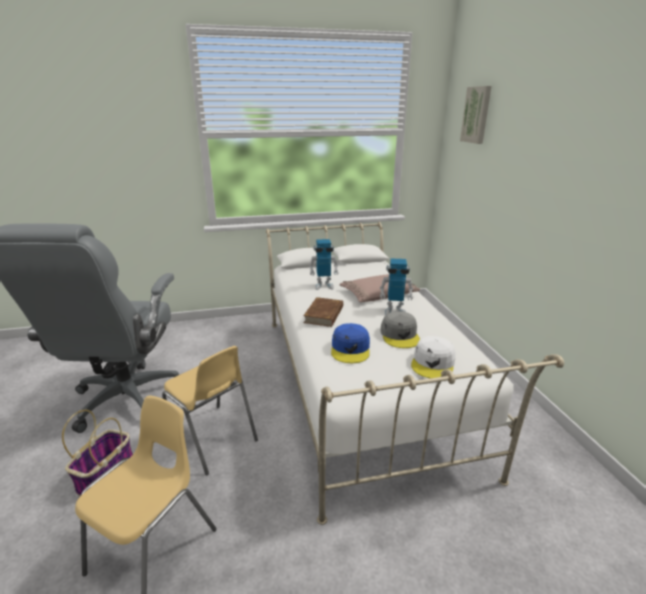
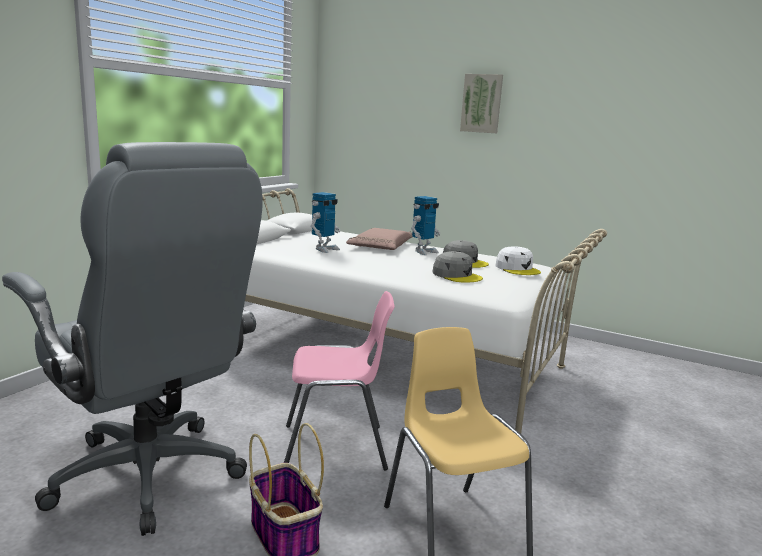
camera: 50 degrees left, 10 degrees down
yellow chair [162,346,258,475] -> pink chair [284,291,395,470]
brown book [304,297,343,327] -> none
blue cap [331,323,370,363] -> grey cap [432,251,483,283]
picture [460,86,492,144] -> picture moved to [460,74,503,133]

